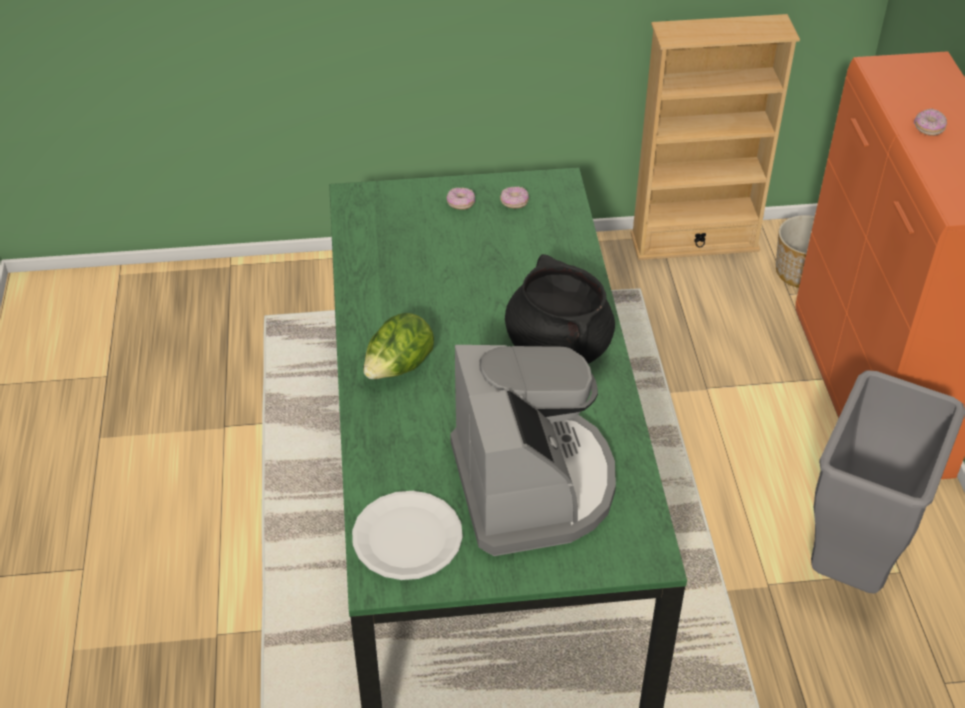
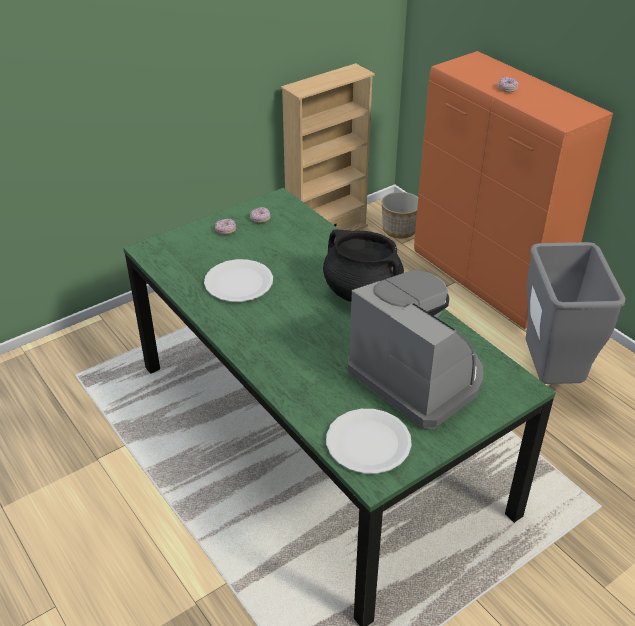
camera: 30 degrees left, 5 degrees down
lettuce [363,313,434,379] -> none
none -> white plate [204,259,273,302]

